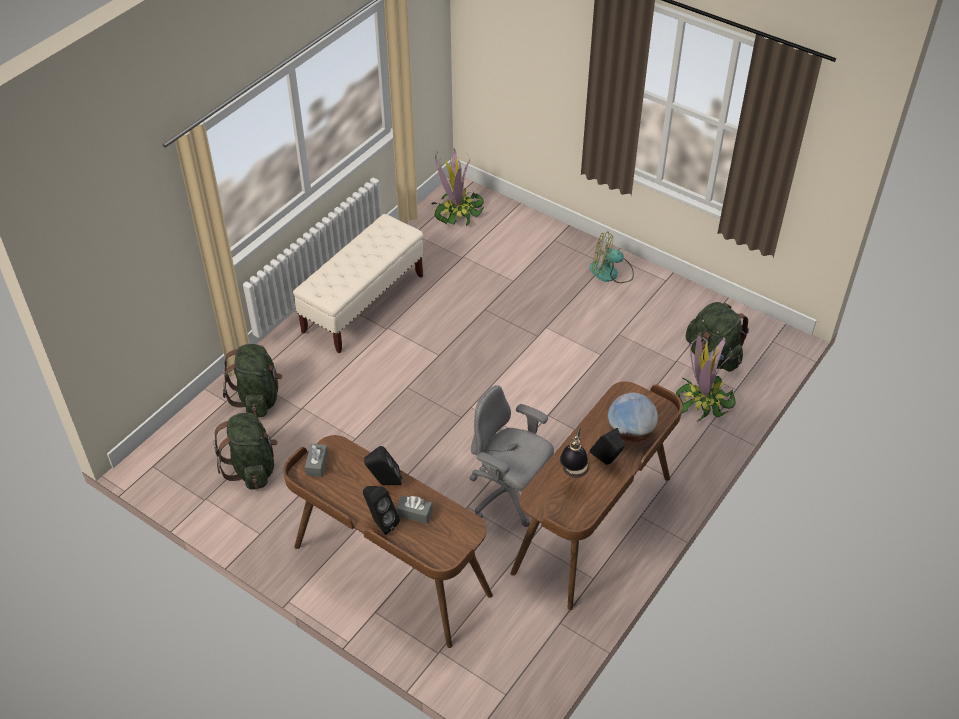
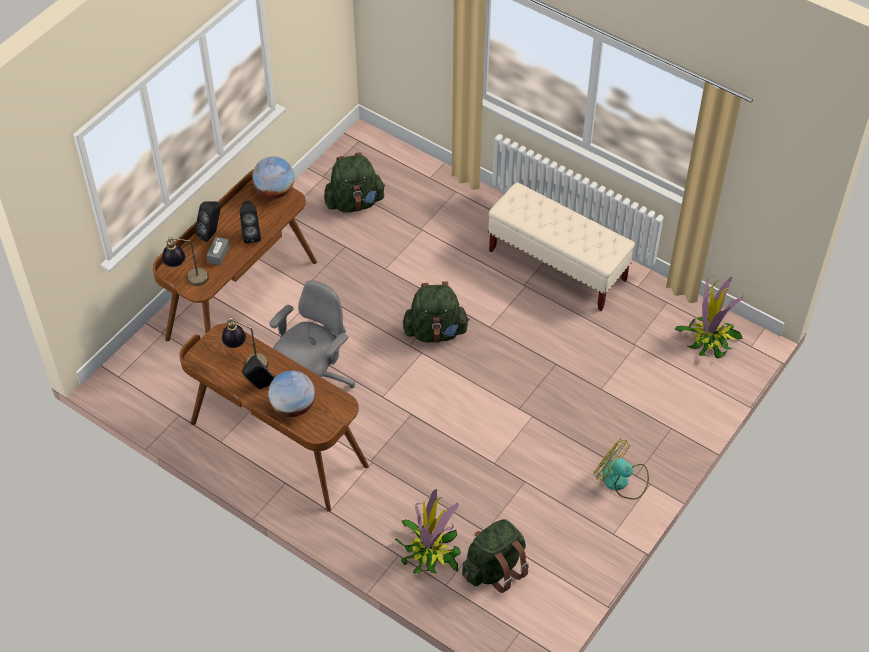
camera: 90 degrees right, 5 degrees up
green backpack [223,344,283,418] -> green backpack moved to [403,281,470,343]
grey tissue box [305,444,328,477] -> globe [252,156,294,199]
fan [590,231,634,283] -> fan turned 60 degrees counterclockwise [594,438,649,500]
none -> table lamp [162,237,209,286]

